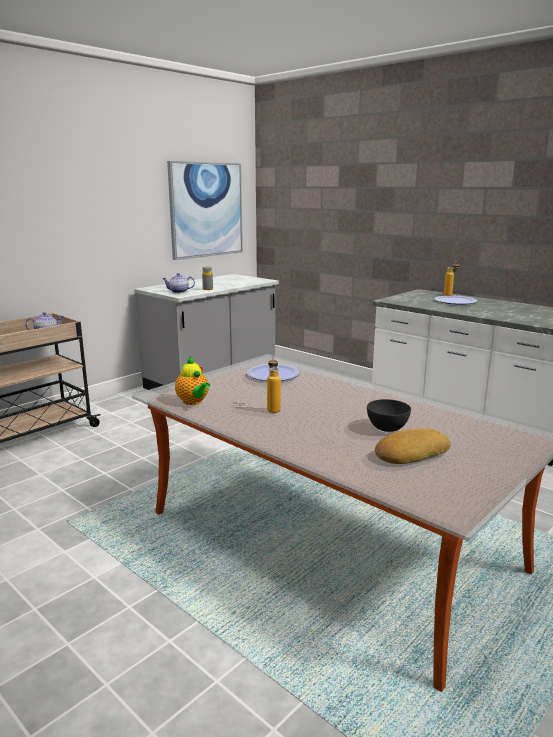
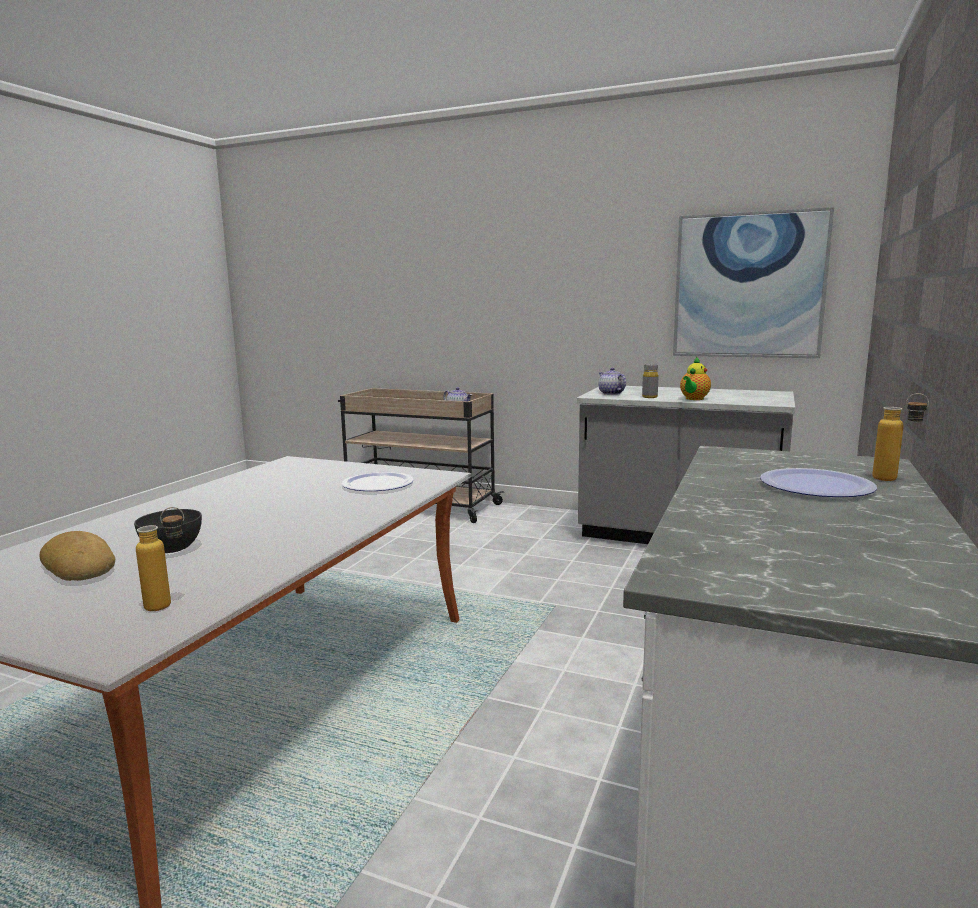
camera: 70 degrees right, 5 degrees down
teapot [175,357,210,405] -> teapot moved to [680,356,711,400]
bottle [267,355,281,413] -> bottle moved to [136,507,184,611]

